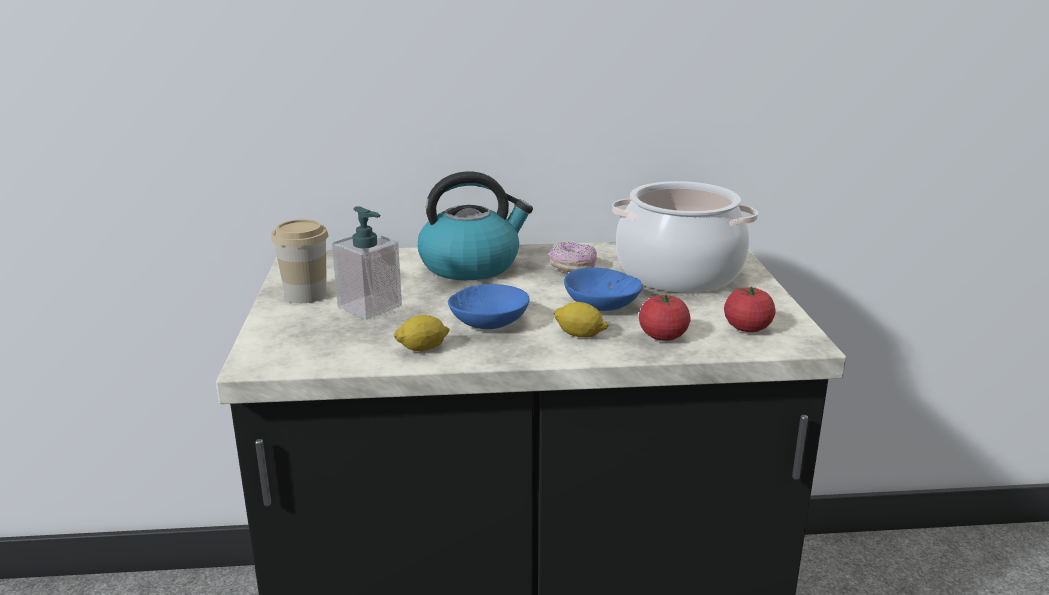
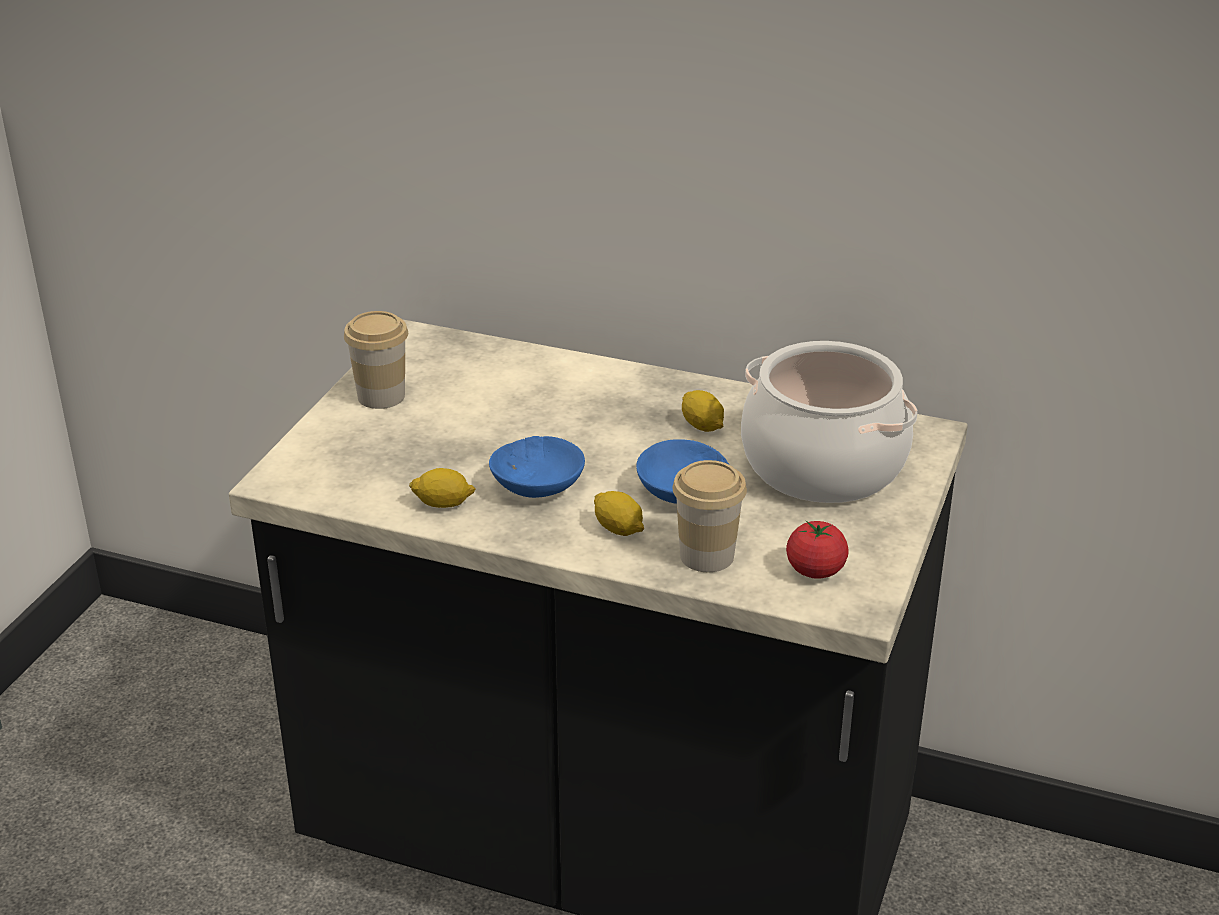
camera: 25 degrees right, 10 degrees up
soap dispenser [332,206,402,319] -> none
kettle [418,172,533,280] -> none
donut [549,241,597,272] -> lemon [682,390,724,432]
tomato [639,295,690,341] -> cup [672,460,747,572]

